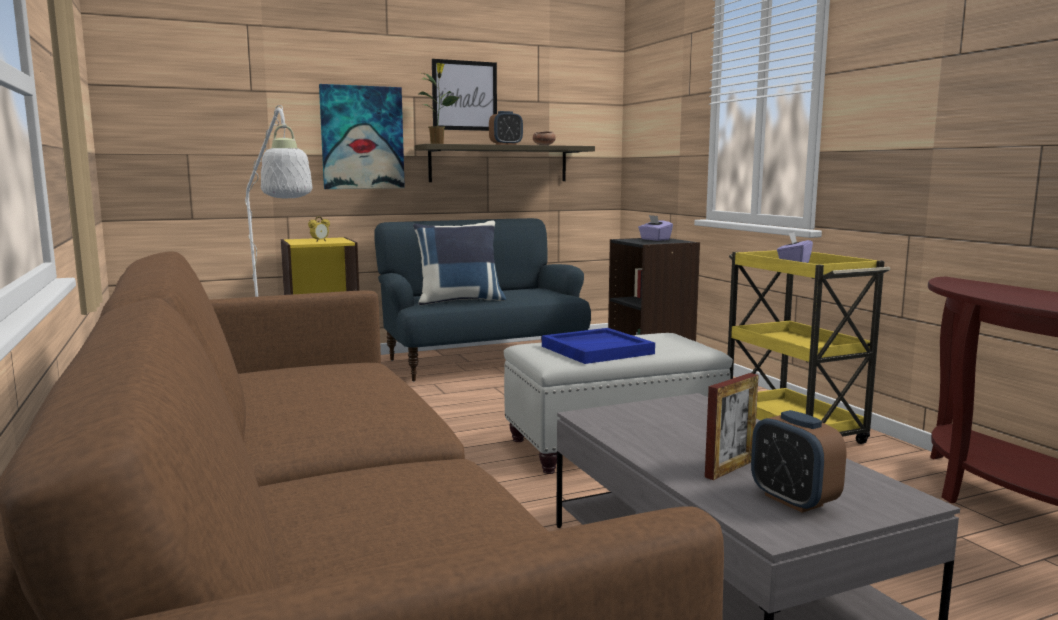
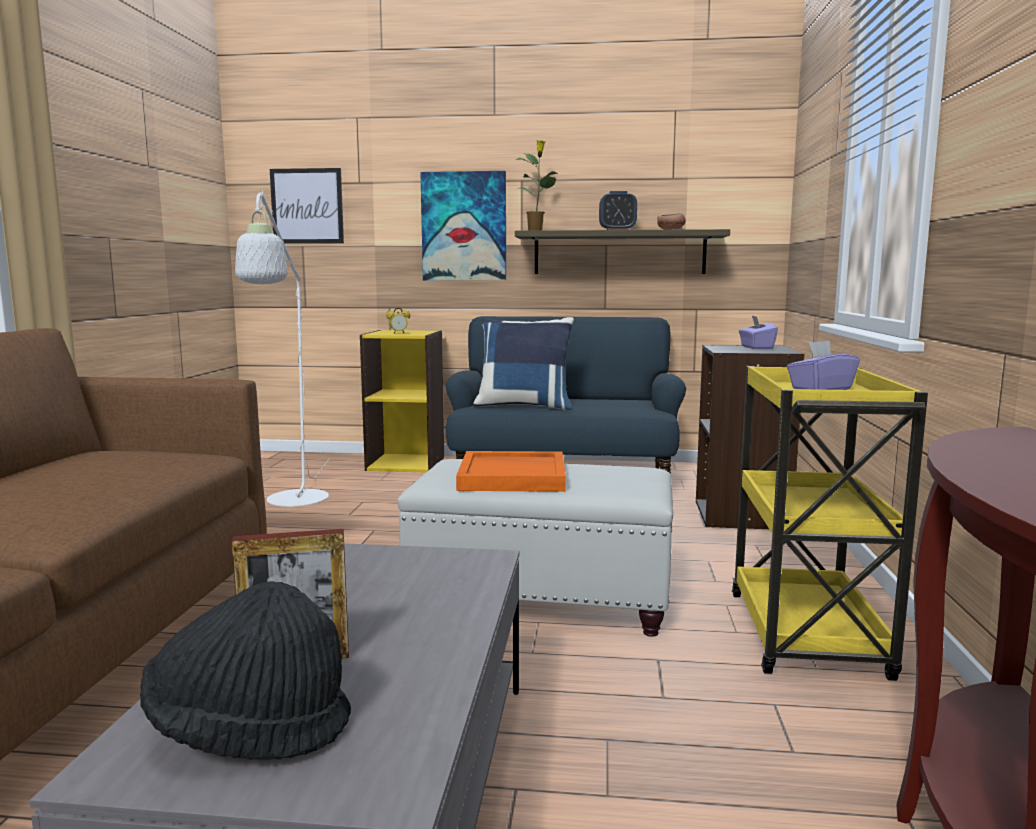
camera: 30 degrees right, 0 degrees up
picture [432,59,497,131] -> picture moved to [270,168,344,244]
blue tray [542,328,655,364] -> orange tray [456,451,566,492]
alarm clock [751,410,846,513] -> black hat [140,581,351,760]

